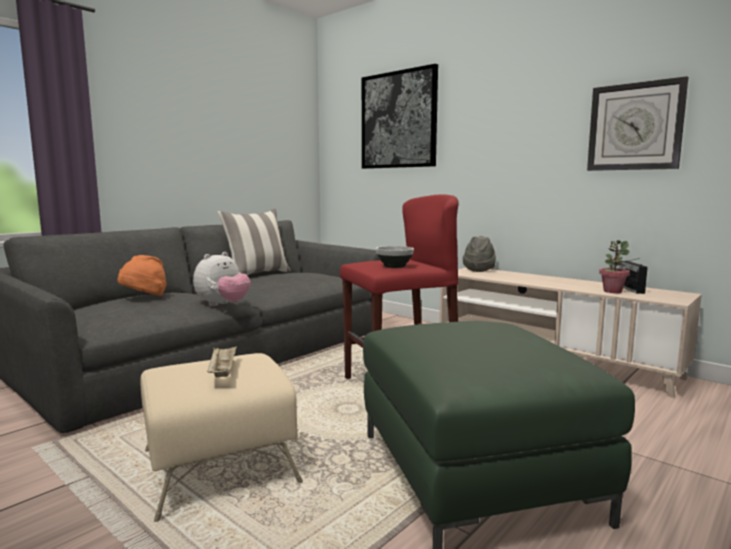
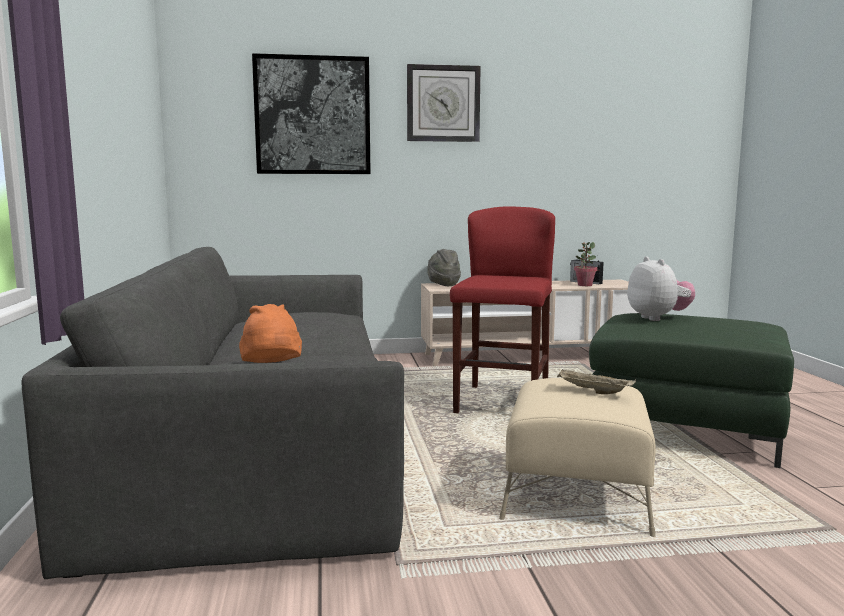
camera: 50 degrees left, 0 degrees up
plush toy [193,252,251,306] -> plush toy moved to [627,257,695,321]
pillow [217,209,291,275] -> none
bowl [376,246,414,268] -> none
wall clock [587,76,688,171] -> wall clock moved to [407,64,481,142]

